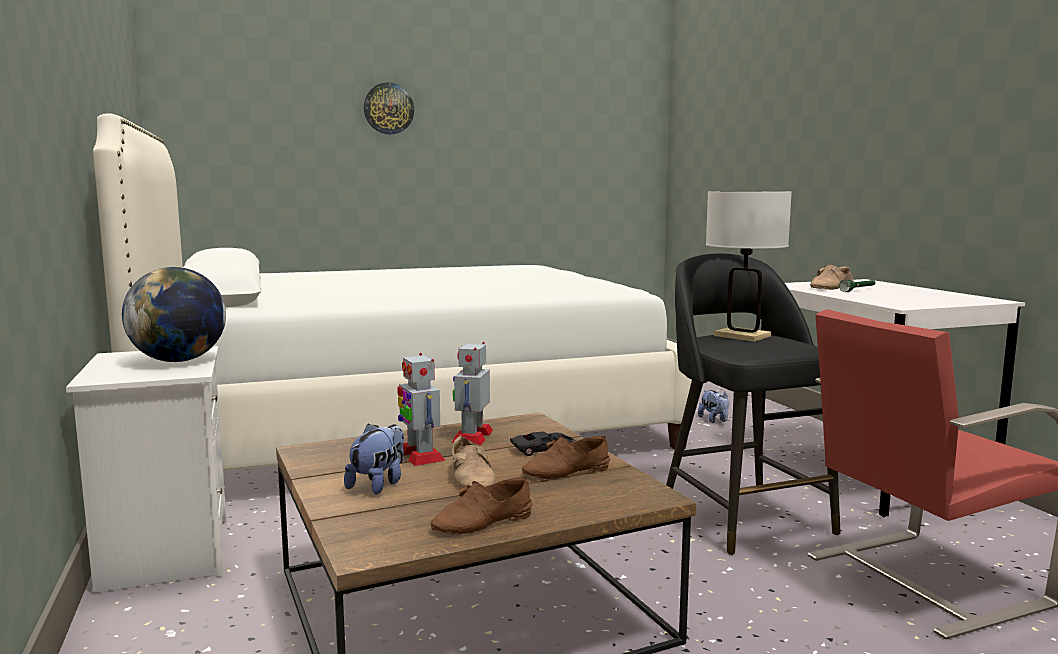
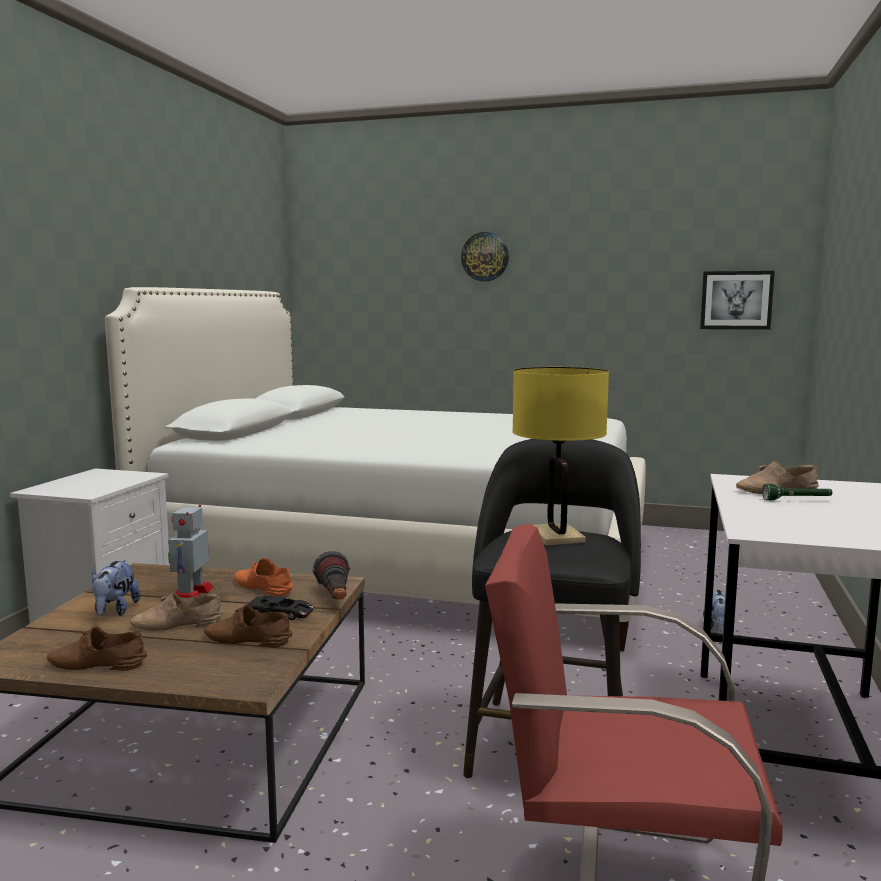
camera: 35 degrees right, 0 degrees up
globe [122,267,226,362] -> none
plush toy [344,423,404,495] -> plush toy turned 120 degrees clockwise [92,560,141,616]
toy robot [452,342,493,445] -> orange shoe [234,558,293,596]
beige shoe [453,435,496,489] -> beige shoe turned 60 degrees clockwise [130,592,223,631]
white table lamp [706,191,792,342] -> yellow table lamp [512,367,609,545]
none -> flashlight [313,551,350,600]
none -> picture [700,271,775,330]

